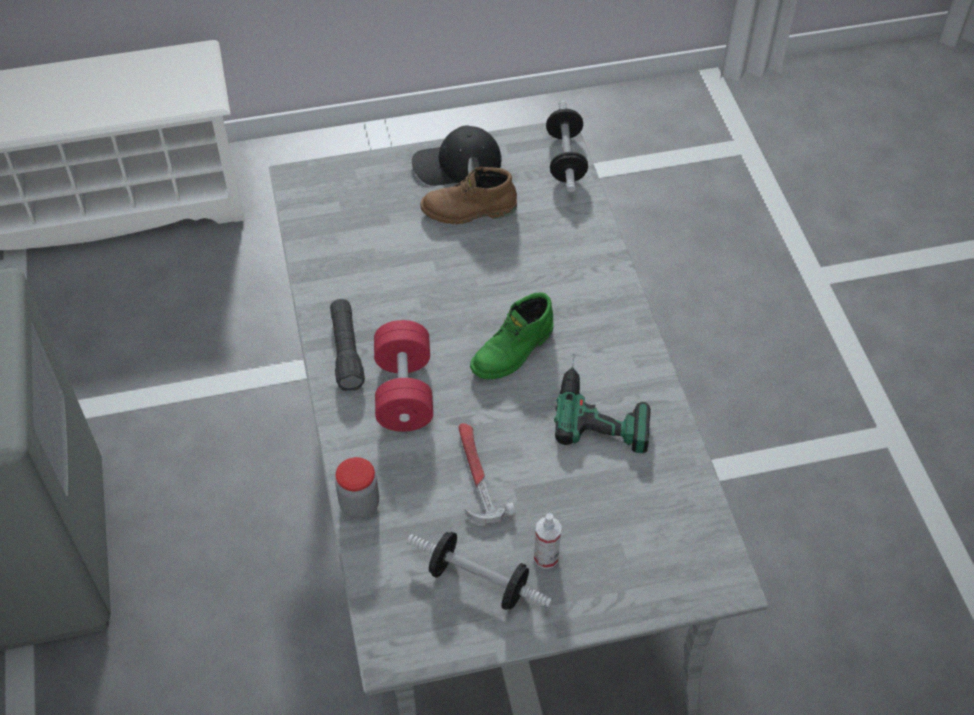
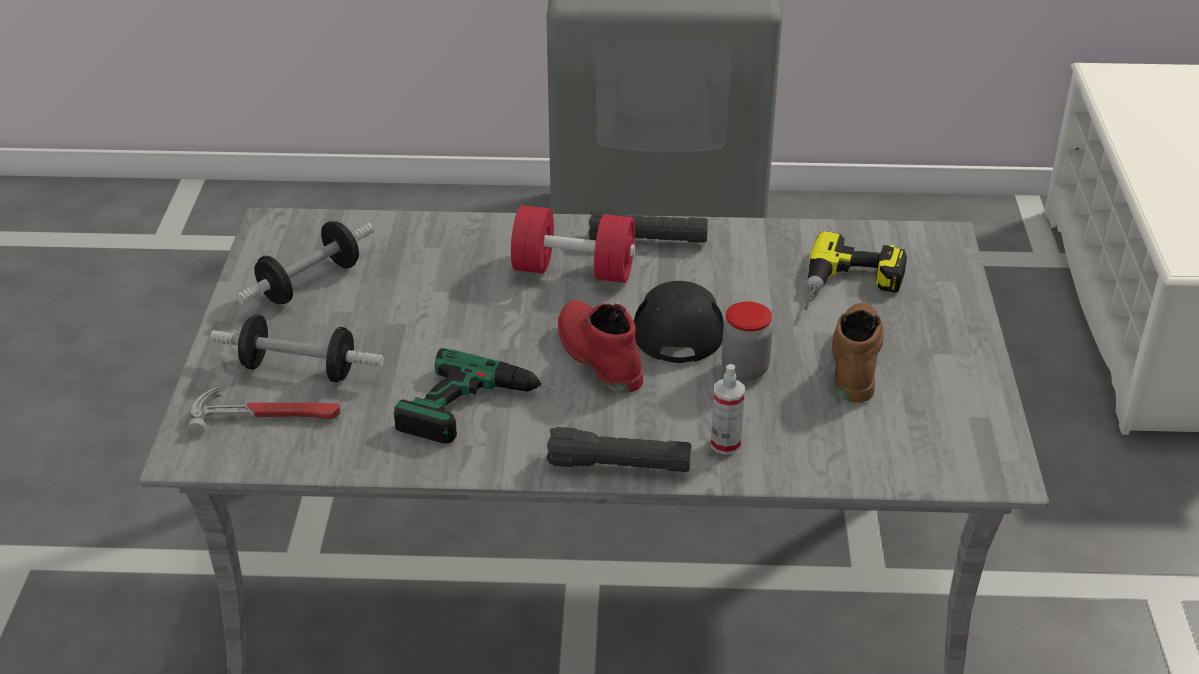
camera: 105 degrees right, 15 degrees down
jar [335,457,379,519] -> jar moved to [722,301,773,381]
black cap [412,126,501,186] -> black cap moved to [634,281,724,363]
hammer [459,423,516,524] -> hammer moved to [188,387,341,435]
green boot [470,292,553,379] -> red boot [558,300,643,393]
spray bottle [534,513,561,569] -> spray bottle moved to [711,364,745,455]
dumbbell [546,101,588,192] -> dumbbell moved to [210,315,384,382]
none -> black flashlight [546,427,692,472]
none -> power drill [804,231,907,310]

